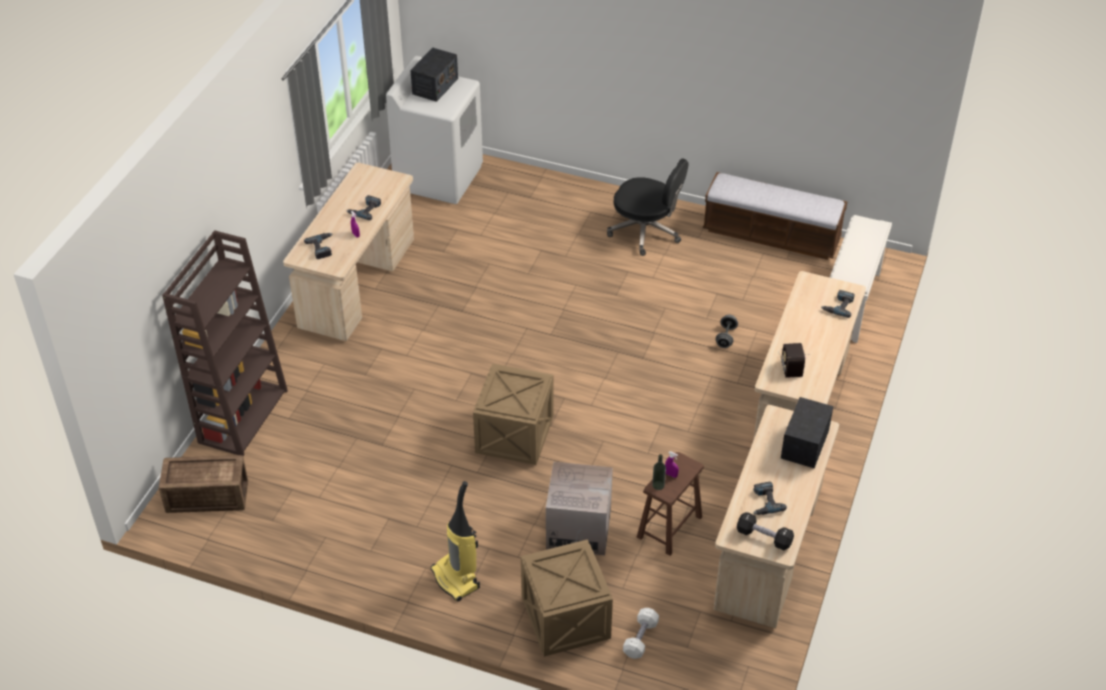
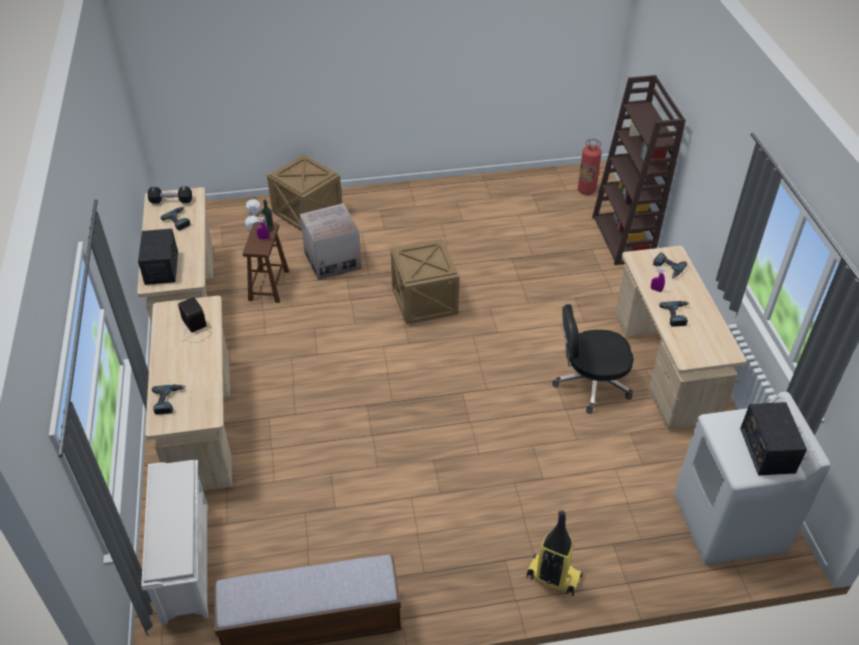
camera: 150 degrees right, 0 degrees up
crate [159,455,248,513] -> fire extinguisher [578,139,602,195]
vacuum cleaner [431,481,480,601] -> vacuum cleaner moved to [526,510,583,597]
black office chair [607,158,688,256] -> black office chair moved to [553,304,634,414]
grey dumbbell [716,315,738,348] -> none

